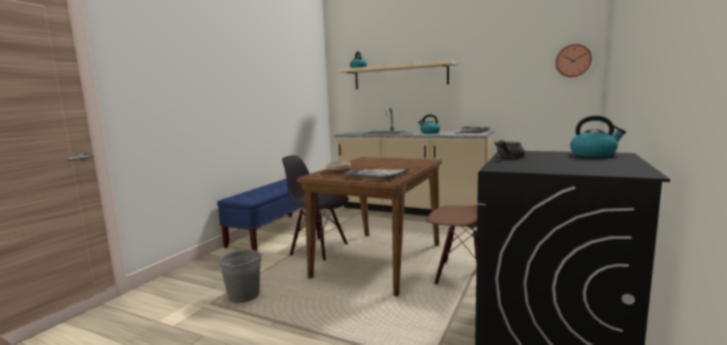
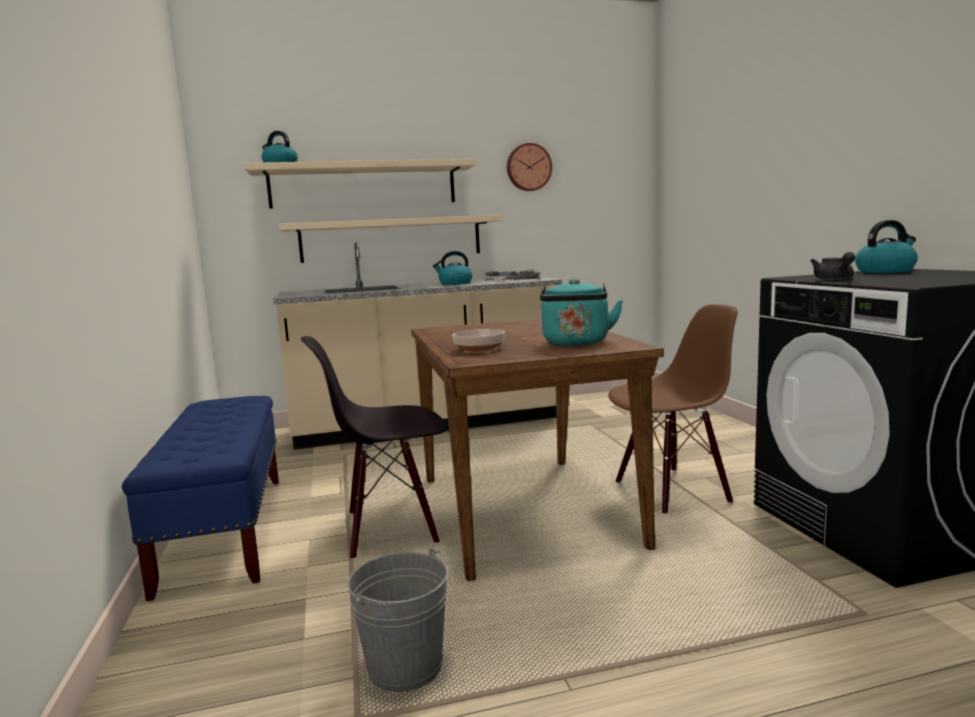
camera: 40 degrees left, 0 degrees up
grey tray [345,167,411,180] -> turquoise kettle [540,279,623,346]
wall clock [556,44,592,77] -> wall clock moved to [507,143,552,191]
none -> beige shelf [279,215,502,263]

